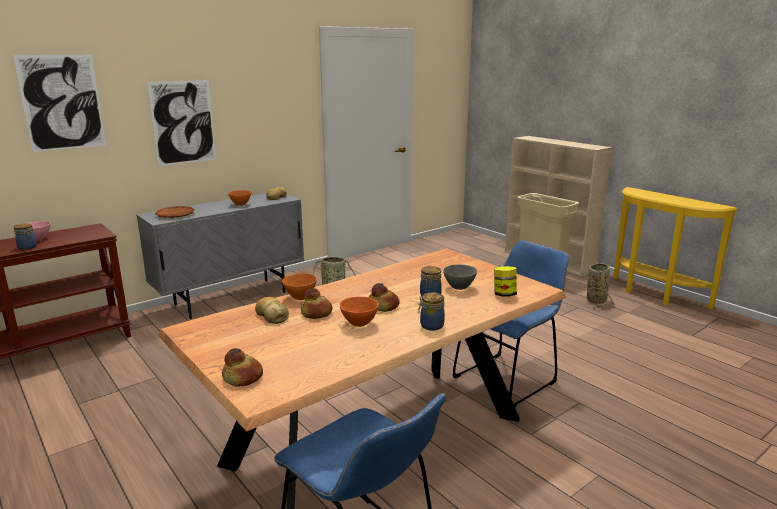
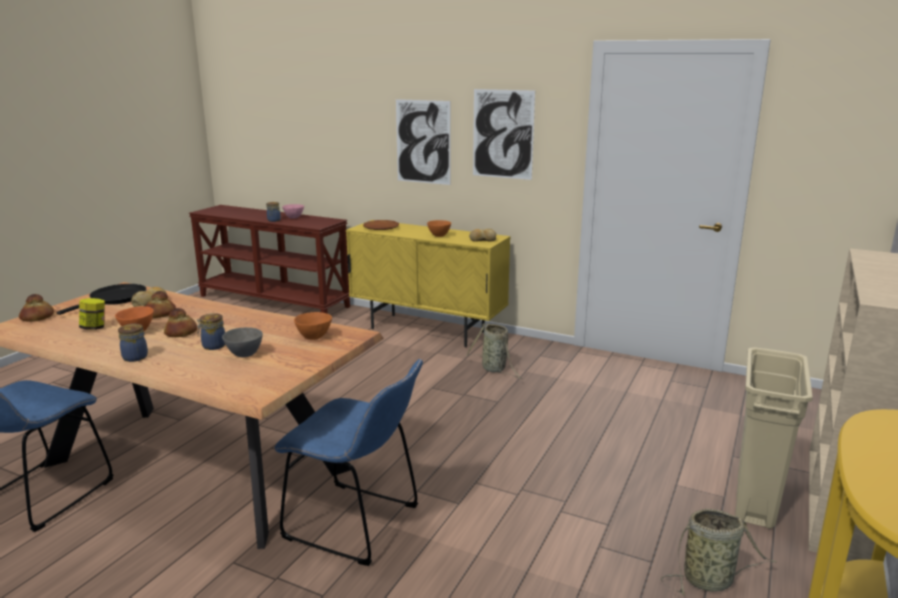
camera: 65 degrees right, 0 degrees up
picture [13,55,106,152] -> picture moved to [473,89,535,180]
grey cabinet [136,193,304,319] -> yellow cabinet [346,220,510,347]
orange bowl [282,273,317,300] -> orange bowl moved to [294,312,332,340]
jar [494,266,517,297] -> jar moved to [79,298,105,330]
none -> black frying pan [57,284,146,315]

